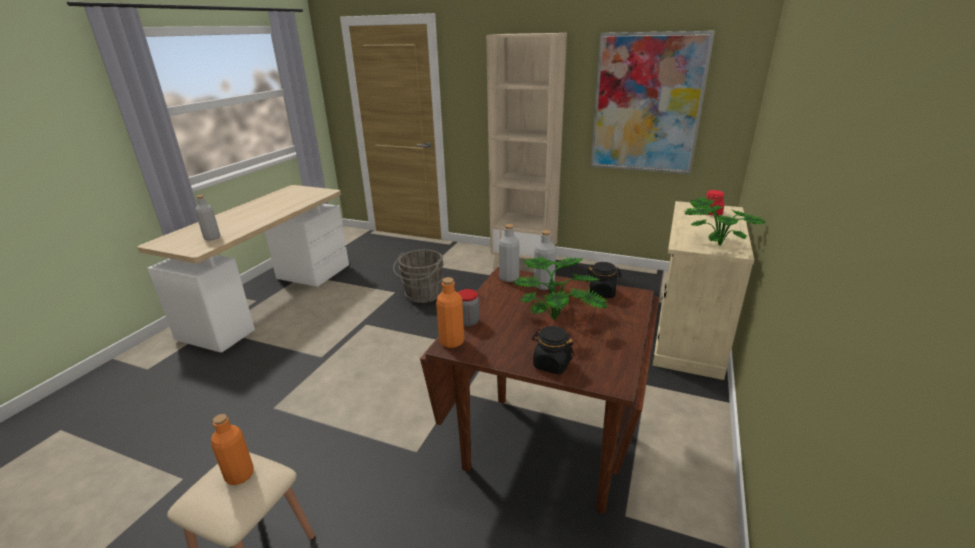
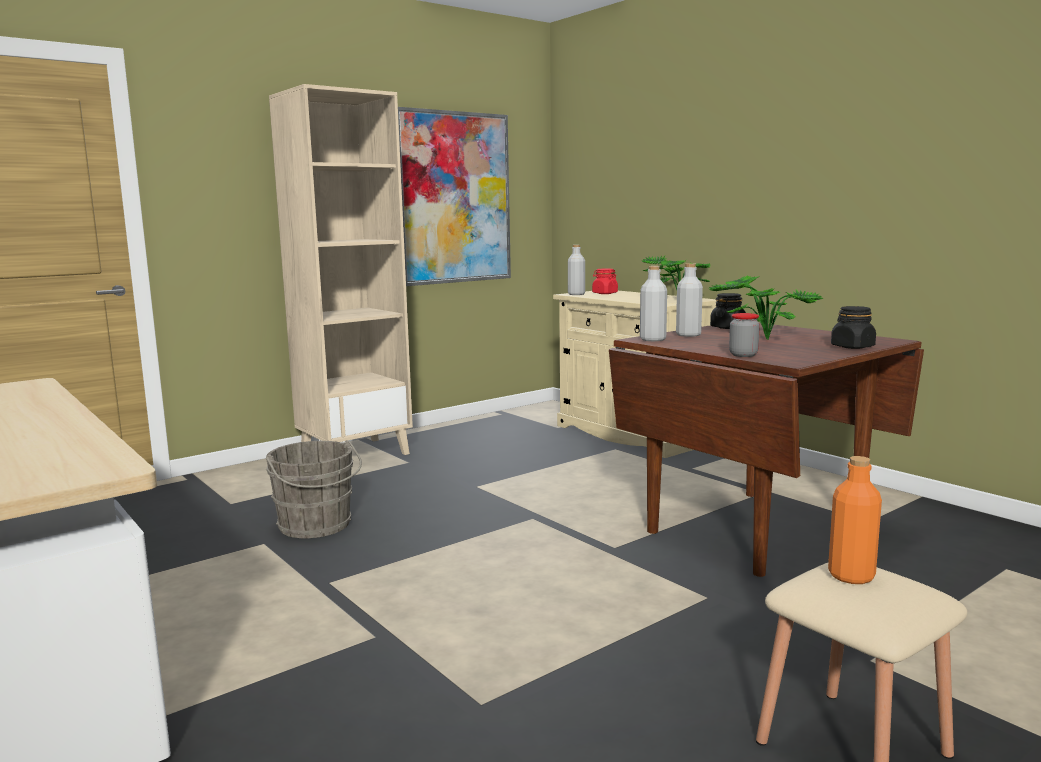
camera: 60 degrees left, 15 degrees down
grey bottle [195,195,220,240] -> grey bottle moved to [568,245,585,295]
orange bottle [436,277,464,348] -> none

